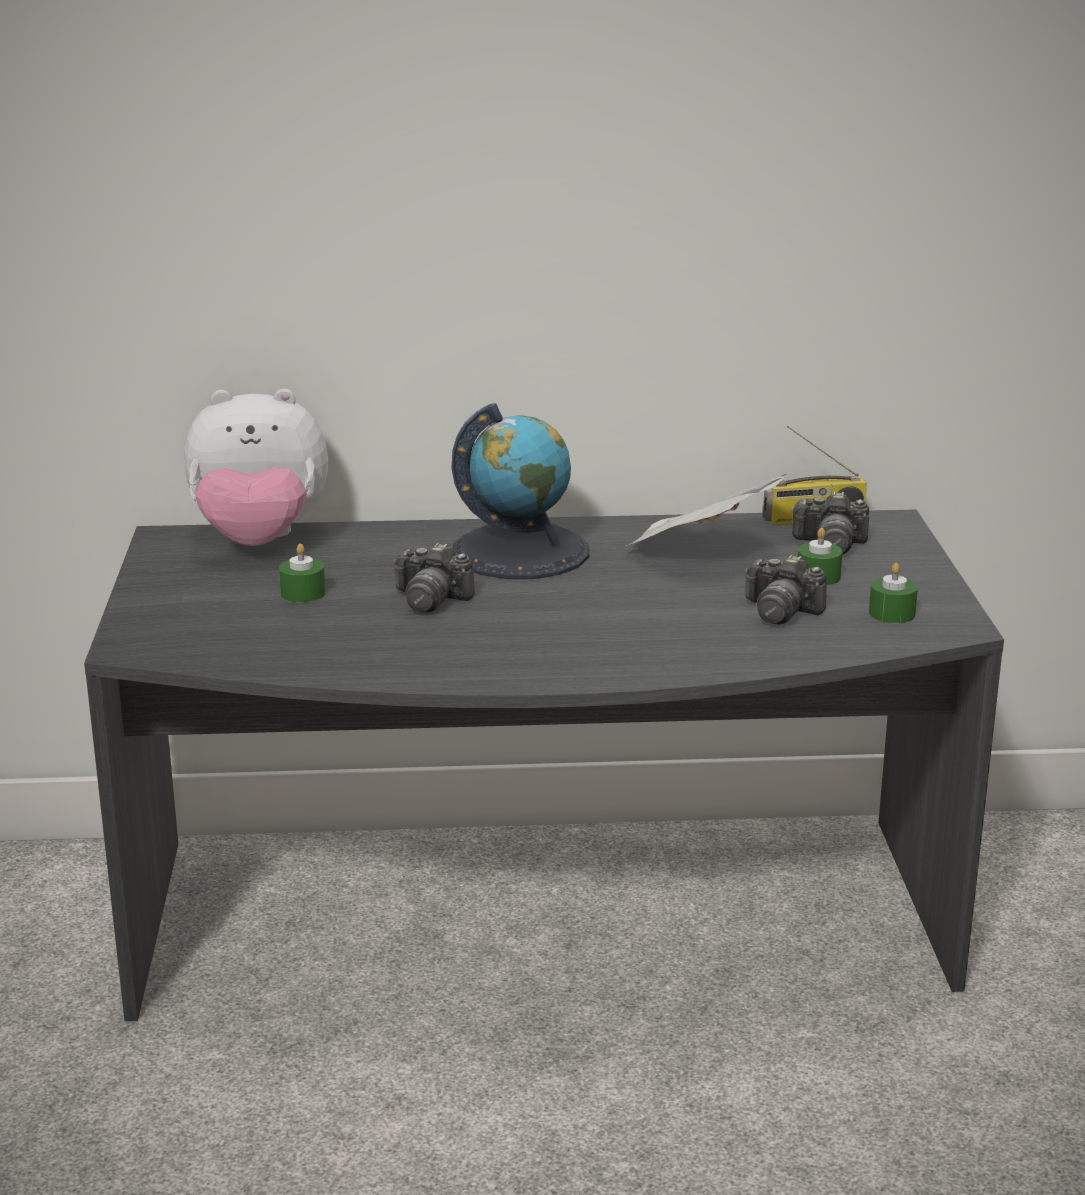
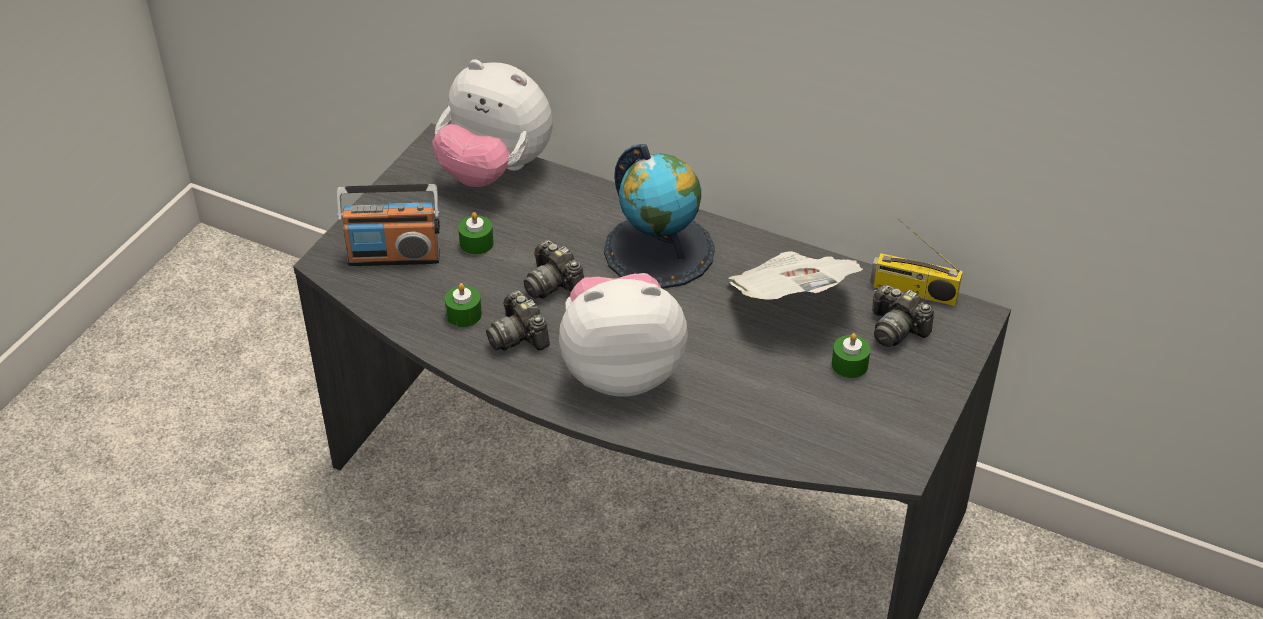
camera: 30 degrees right, 20 degrees up
camera [745,555,827,624] -> camera moved to [486,290,550,351]
green candle [869,563,918,623] -> green candle moved to [445,283,482,327]
none -> radio [337,184,440,266]
none -> plush toy [559,273,687,396]

